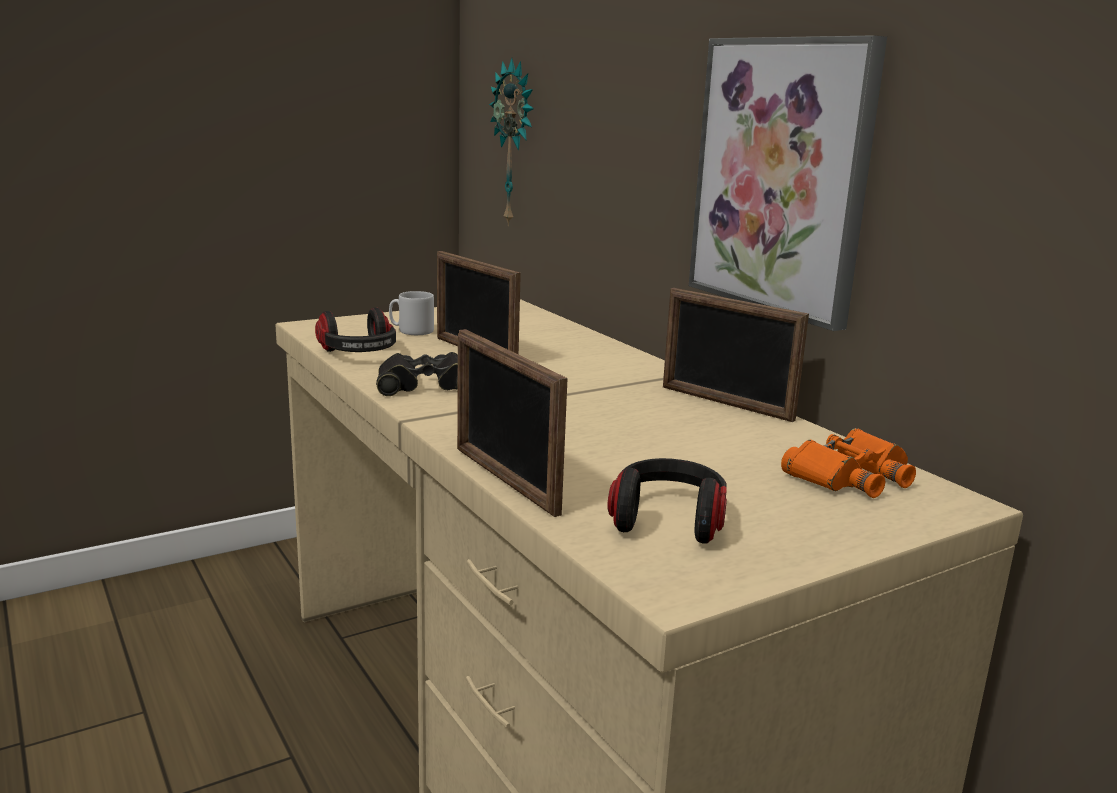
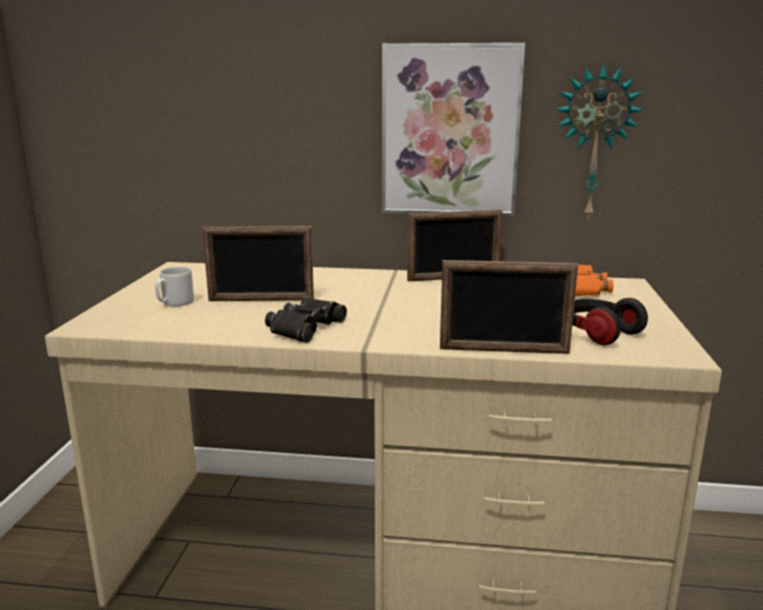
camera: 50 degrees left, 0 degrees up
headphones [315,307,396,352] -> none
wall clock [489,58,534,226] -> wall clock moved to [555,63,644,221]

